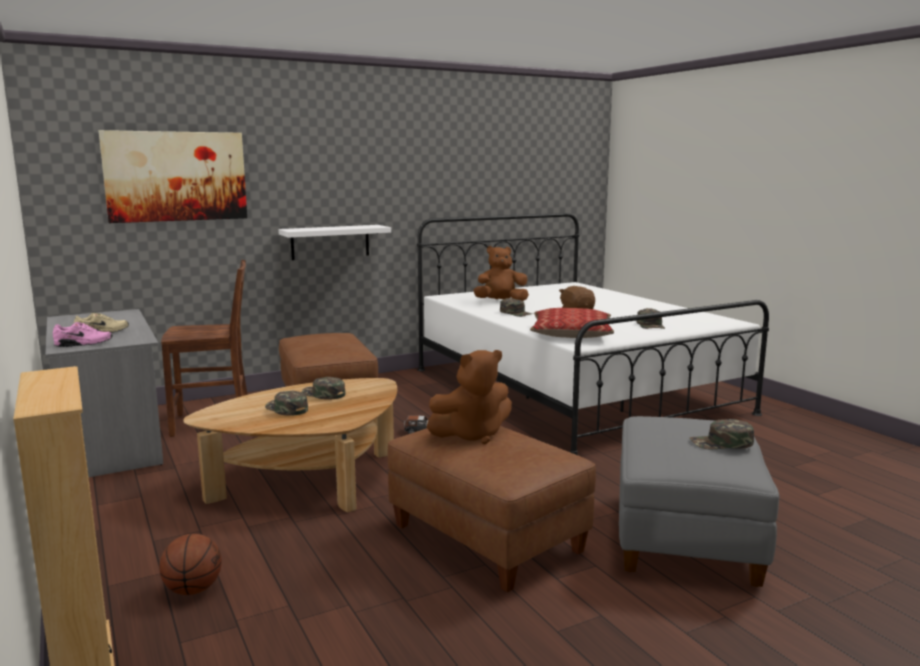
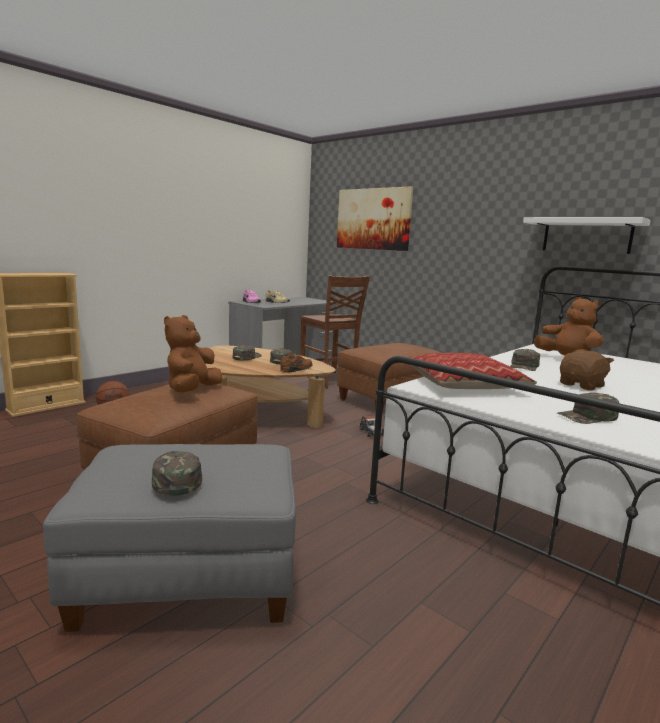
camera: 70 degrees right, 0 degrees up
white shelf [278,225,391,260] -> white shelf moved to [523,217,651,254]
brown plush toy [427,350,512,444] -> brown plush toy turned 60 degrees clockwise [164,315,222,392]
none -> brown shoe [280,353,313,373]

